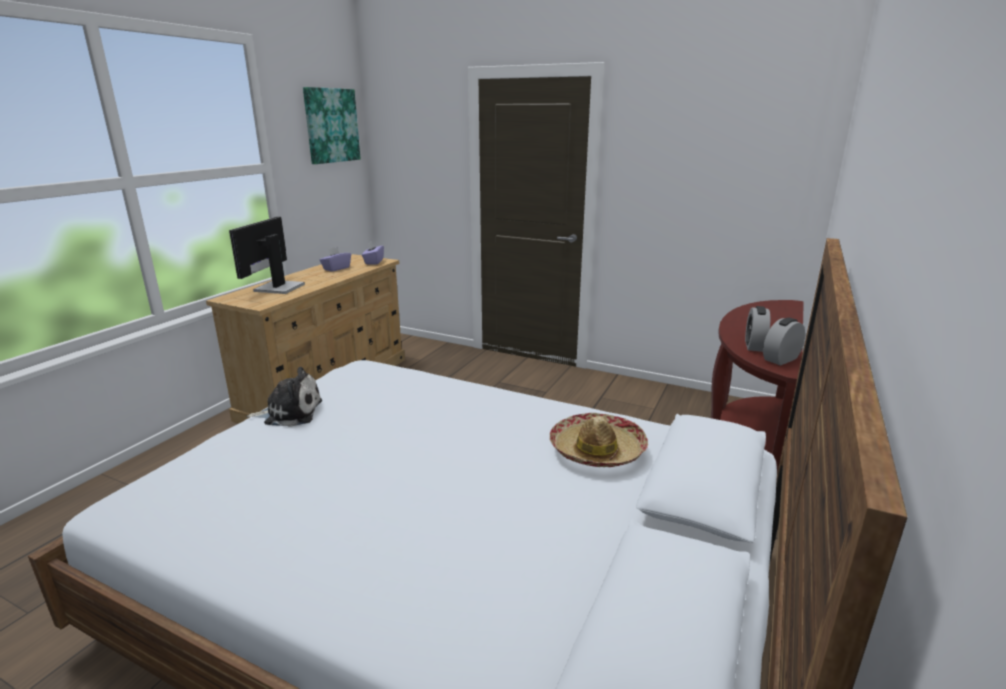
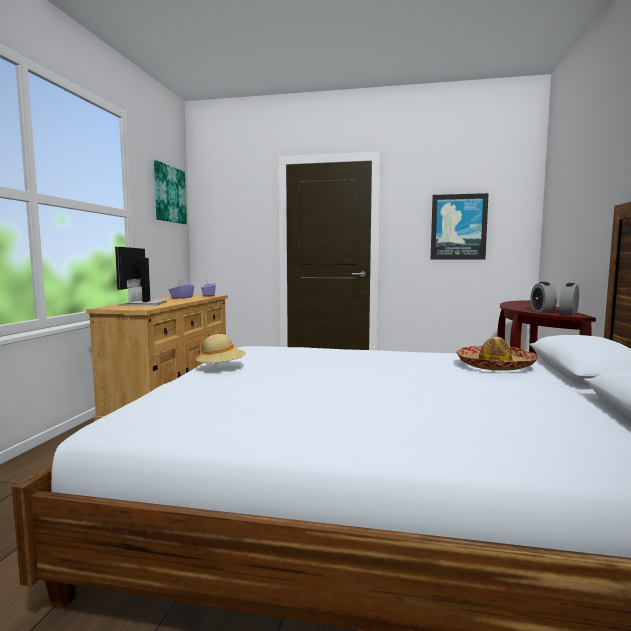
camera: 15 degrees left, 15 degrees down
plush toy [246,367,322,427] -> beige hat [195,334,246,366]
none -> picture [431,193,489,259]

